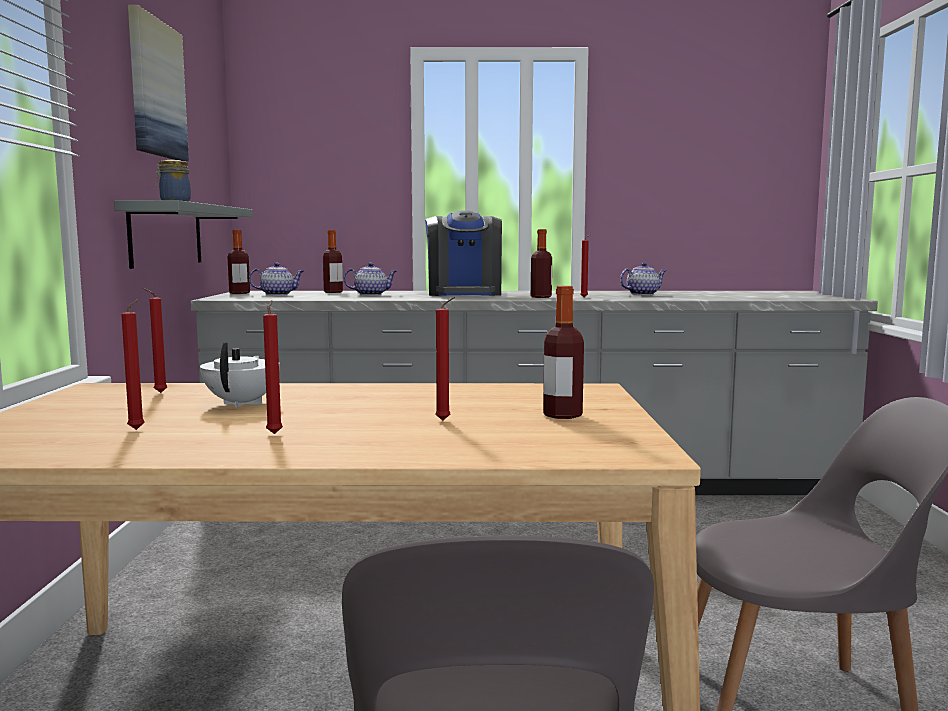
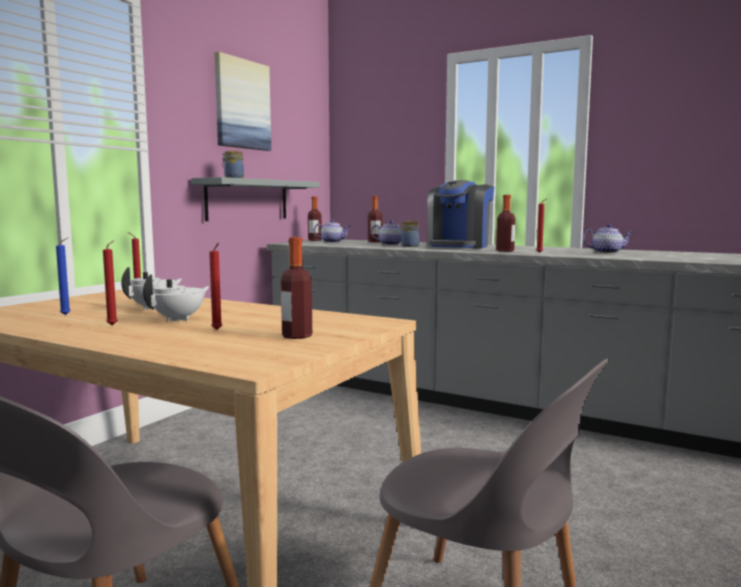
camera: 30 degrees right, 0 degrees up
red candle [121,299,145,430] -> blue candle [56,237,71,315]
none -> white teapot [143,274,210,321]
none -> jar [401,221,419,247]

